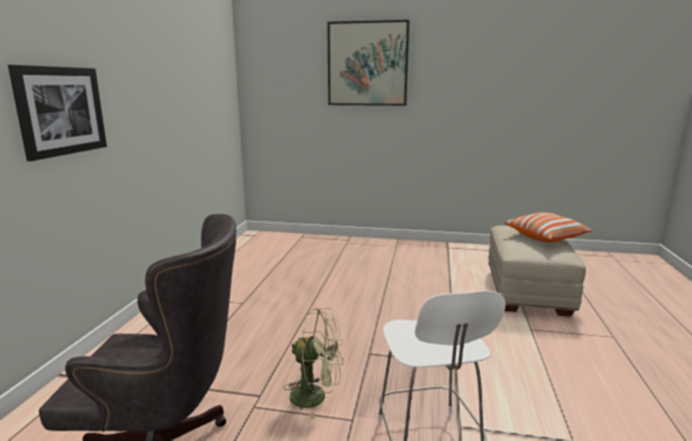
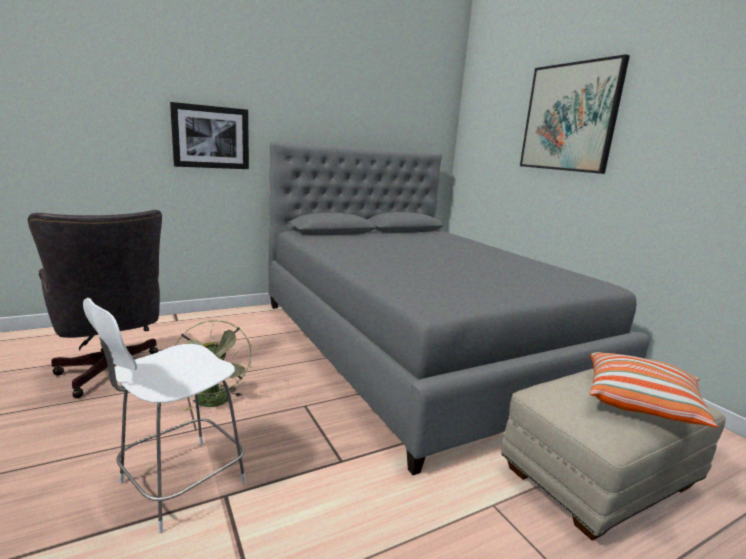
camera: 50 degrees right, 0 degrees up
none -> grey bed [269,141,650,475]

